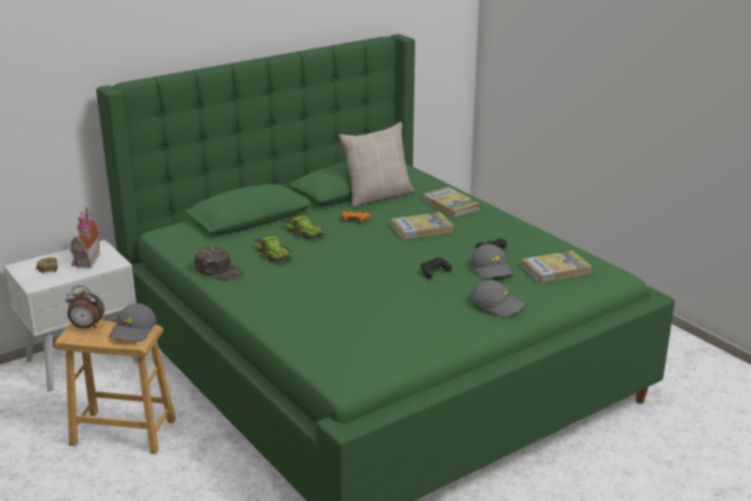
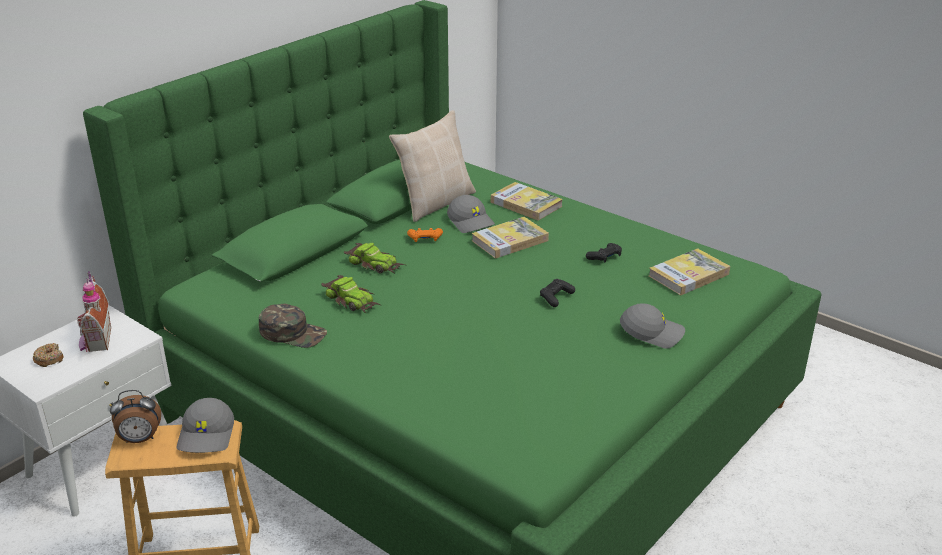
camera: 15 degrees left, 5 degrees up
grey cap [470,244,513,279] -> grey cap moved to [447,195,495,233]

